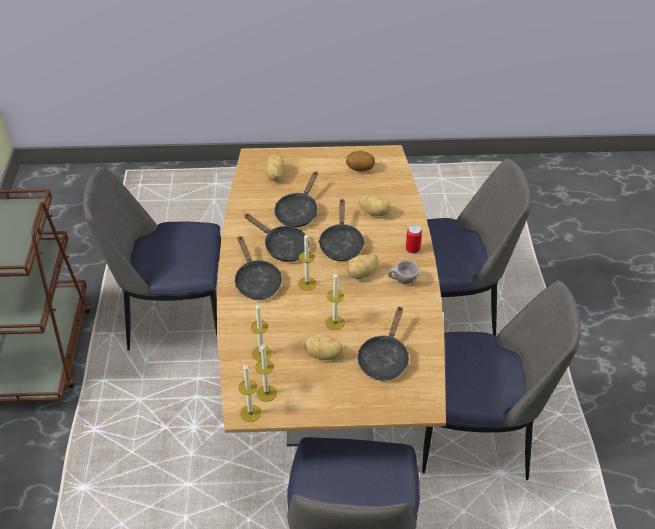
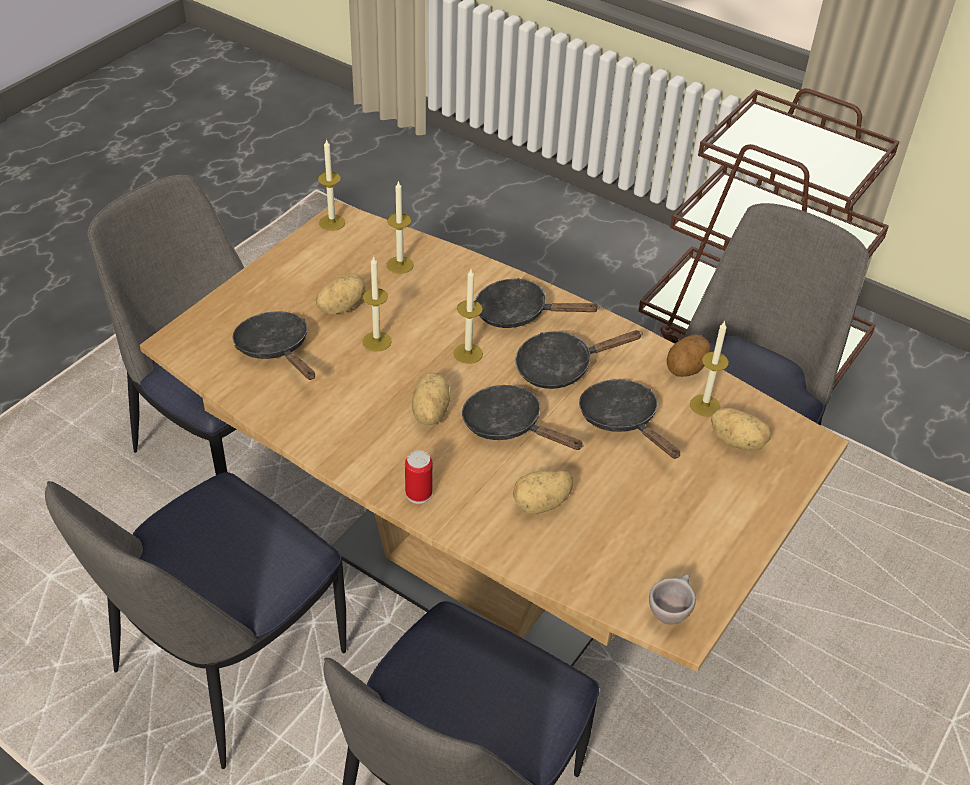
camera: 125 degrees right, 0 degrees up
candle [255,343,277,402] -> candle moved to [690,320,729,417]
potato [346,150,375,171] -> potato moved to [667,334,711,377]
beige cup [387,260,419,284] -> beige cup moved to [649,574,696,625]

